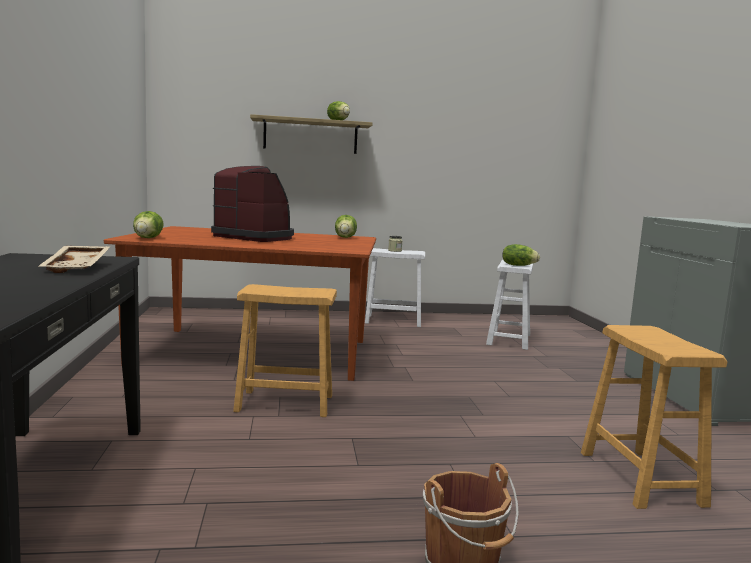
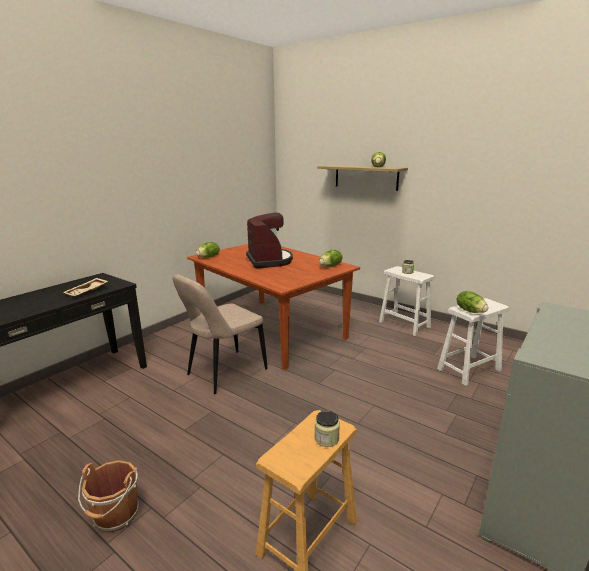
camera: 45 degrees right, 10 degrees up
brown stool [233,284,337,417] -> beige chair [172,274,268,394]
none -> jar [314,410,340,447]

